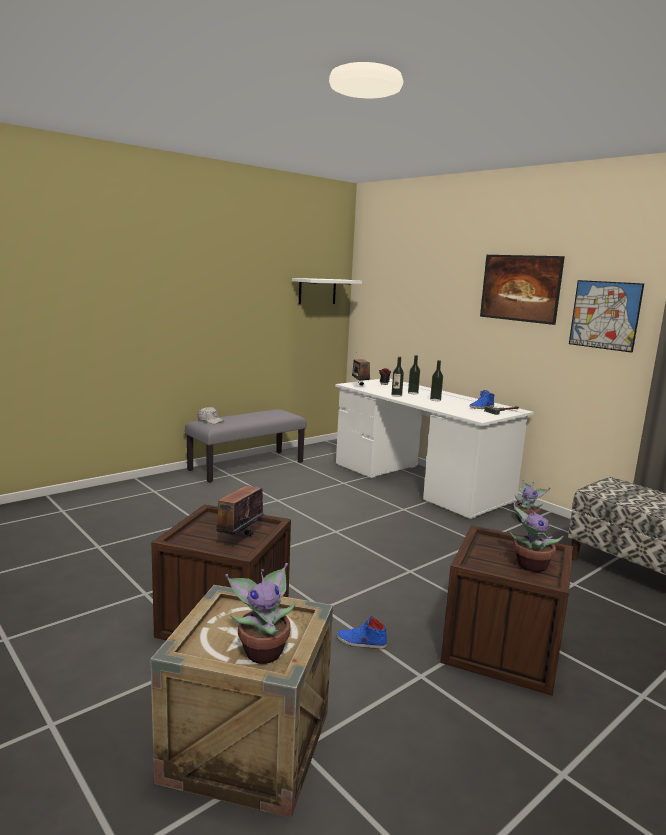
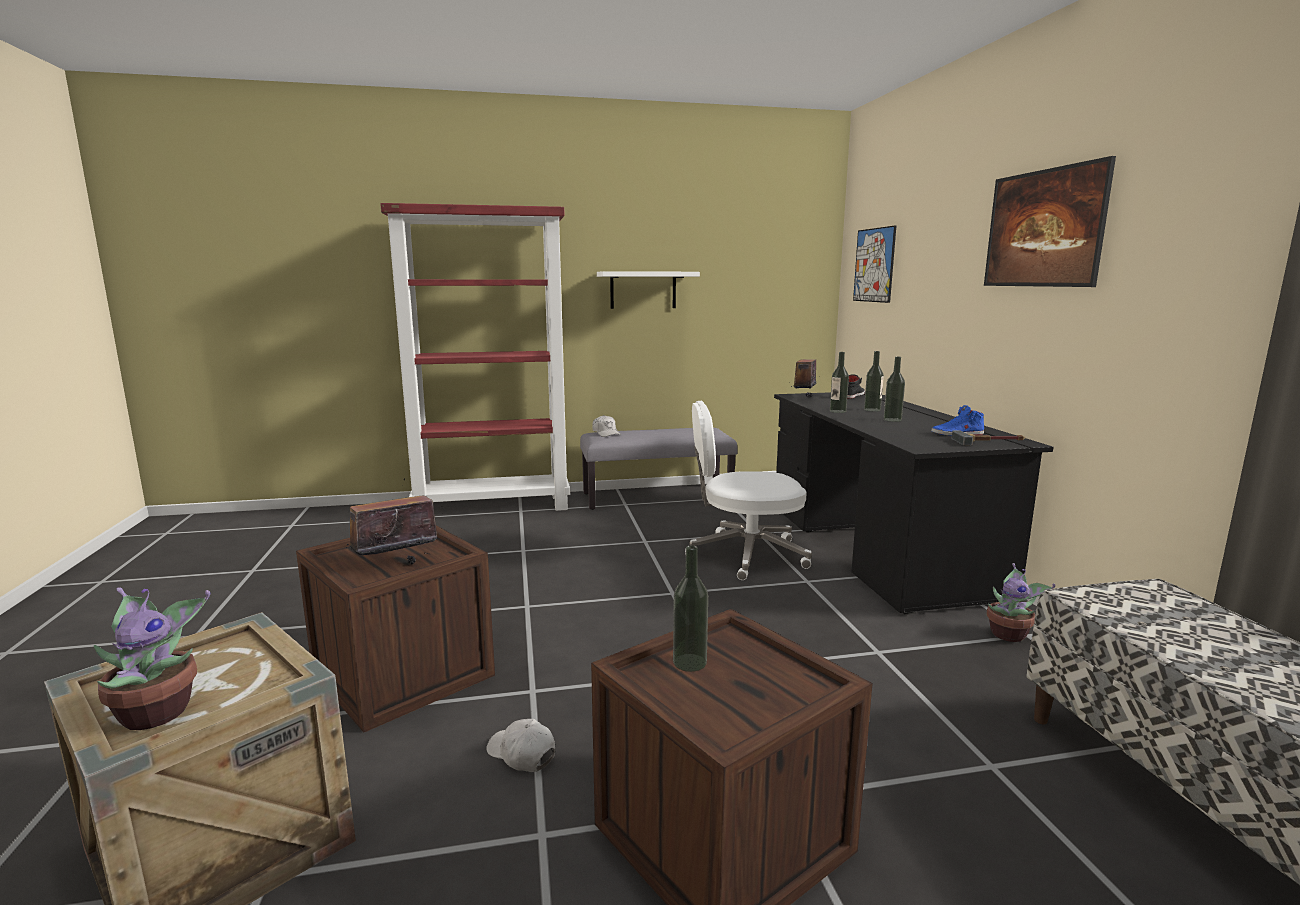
camera: 30 degrees right, 0 degrees up
white shelf [292,278,362,304] -> white shelf moved to [597,271,700,309]
white desk [335,378,534,519] -> black desk [774,392,1054,615]
blue shoe [337,616,387,649] -> white cap [486,719,556,772]
potted plant [510,500,564,572] -> none
picture [569,280,644,353] -> picture moved to [853,225,896,303]
none -> red bookcase [380,203,570,511]
none -> bottle [673,545,708,672]
none -> white office chair [685,401,812,580]

